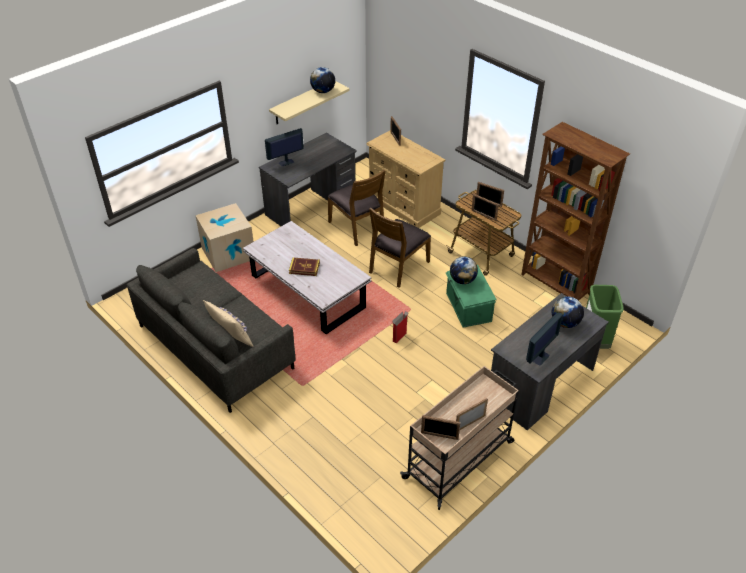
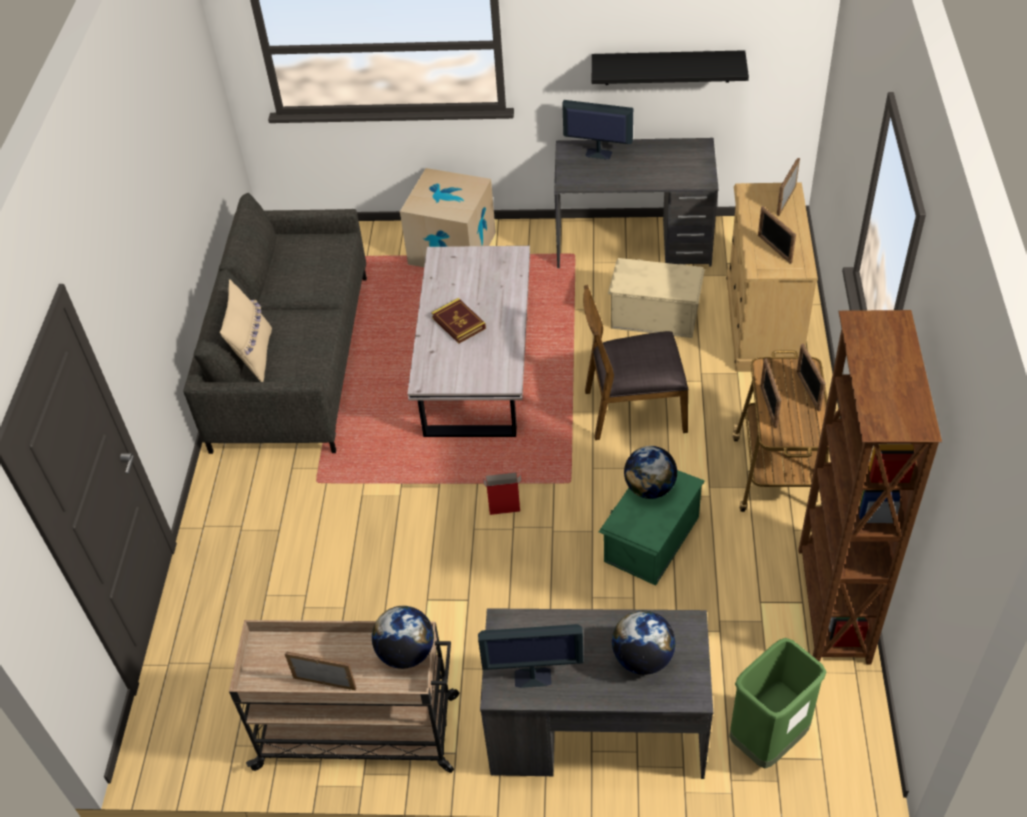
camera: 50 degrees right, 5 degrees up
beige shelf [269,81,350,124] -> black shelf [592,50,749,85]
globe [310,67,335,93] -> globe moved to [372,606,434,669]
brown chair [327,170,385,246] -> beige storage box [608,258,705,338]
picture frame [421,415,461,440] -> picture frame moved to [758,206,796,264]

